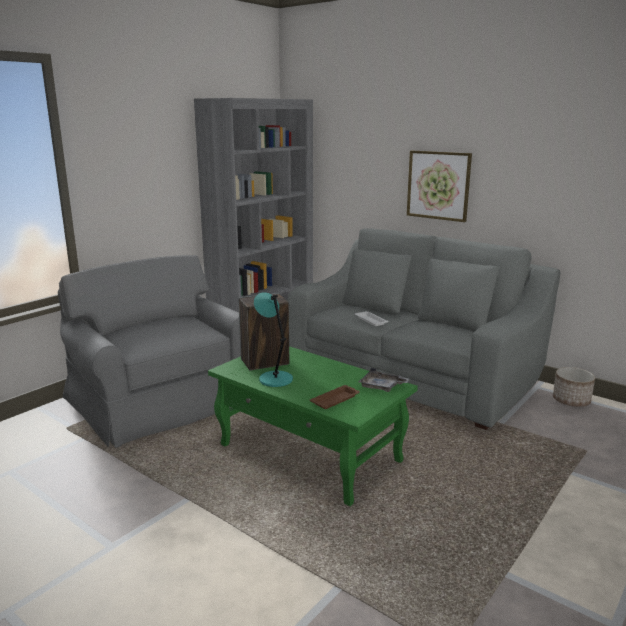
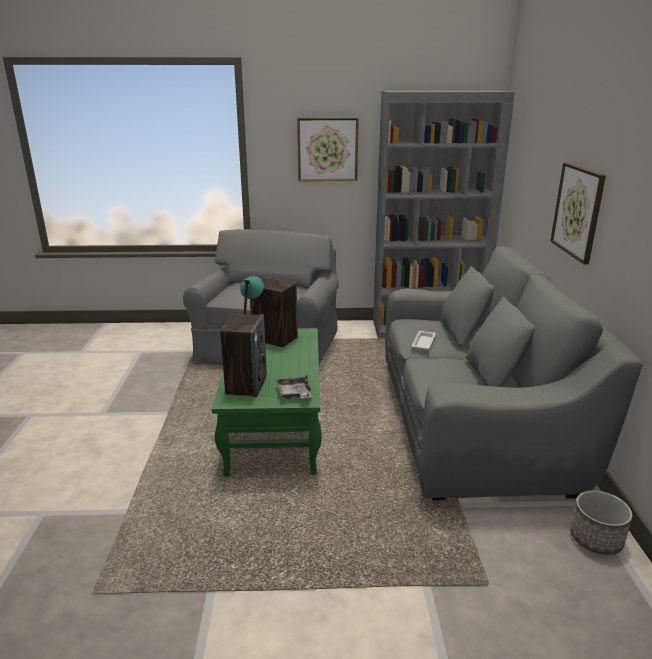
camera: 50 degrees right, 5 degrees up
brown tray [310,385,360,409] -> speaker [220,313,267,397]
none -> picture [297,118,359,181]

